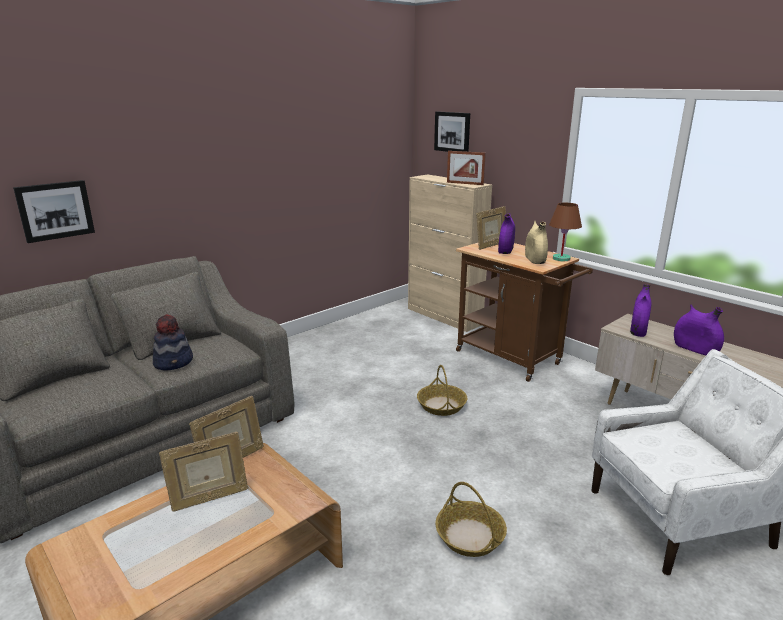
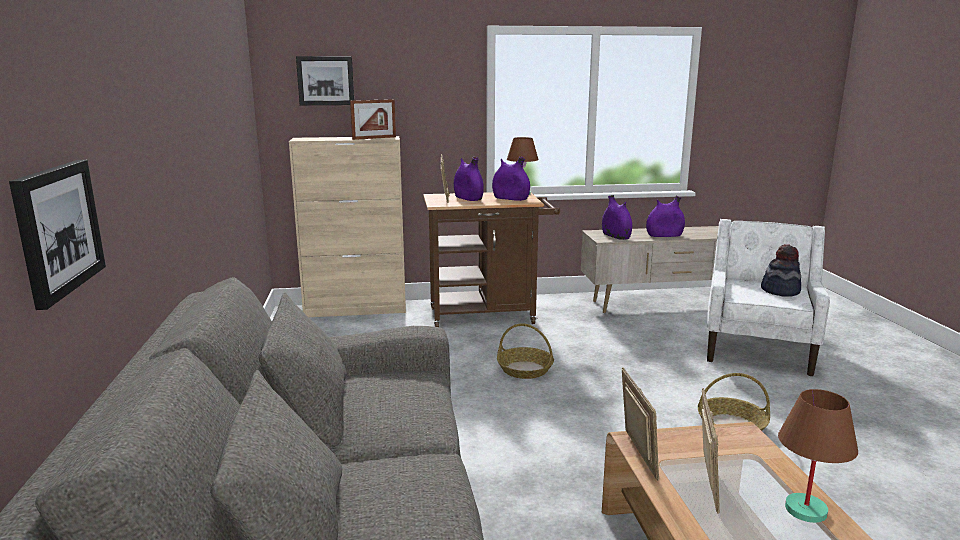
camera: 55 degrees left, 5 degrees down
hat [153,314,193,371] -> hat moved to [761,244,801,297]
beige vase [525,221,548,264] -> purple vase [492,156,530,201]
none -> brown table lamp [778,389,858,523]

